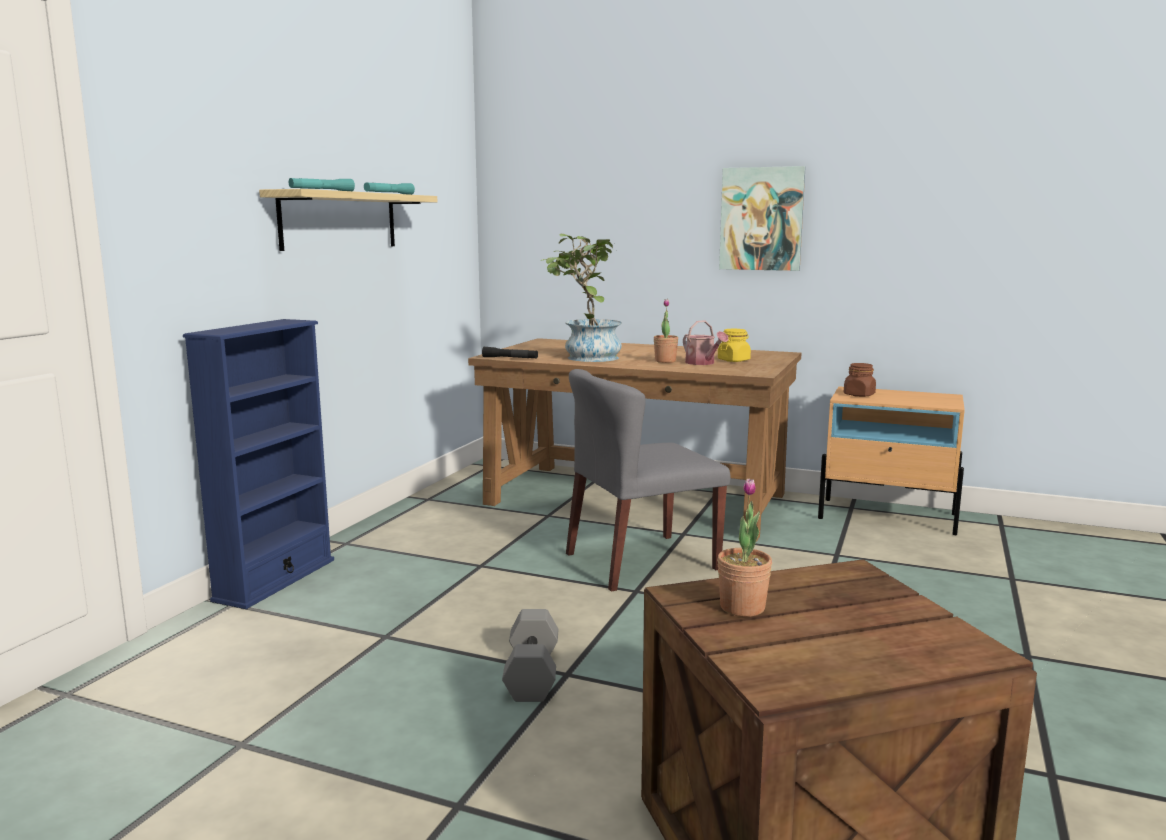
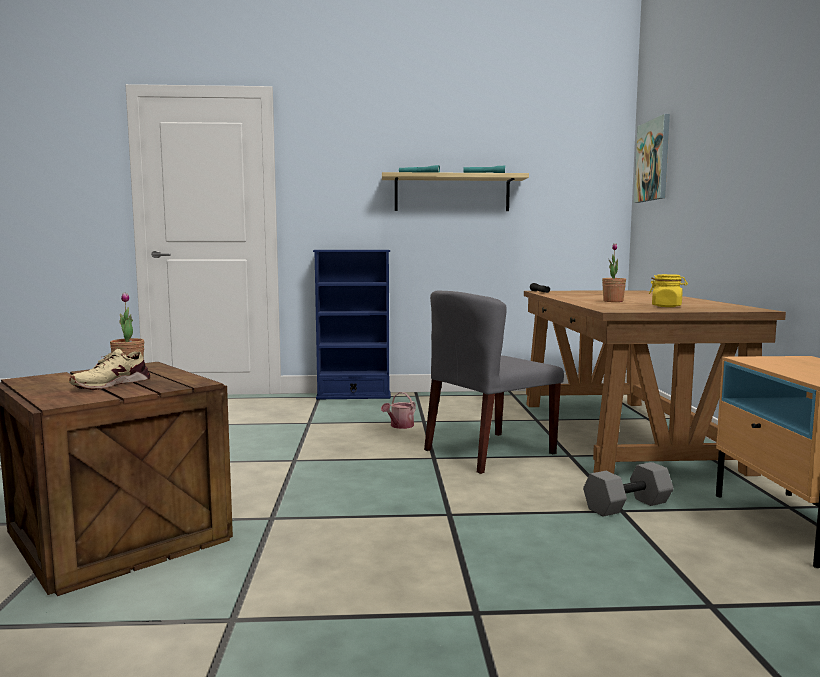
camera: 65 degrees right, 5 degrees down
grey dumbbell [502,609,558,702] -> grey dumbbell moved to [583,462,674,517]
potted plant [542,234,622,362] -> none
grey chair [566,369,730,592] -> grey chair turned 75 degrees counterclockwise [424,290,564,474]
watering can [683,320,728,365] -> watering can moved to [381,392,416,429]
picture [719,166,806,271] -> picture moved to [634,114,670,203]
brown jar [844,363,876,397] -> none
none -> beige shoe [69,349,150,390]

